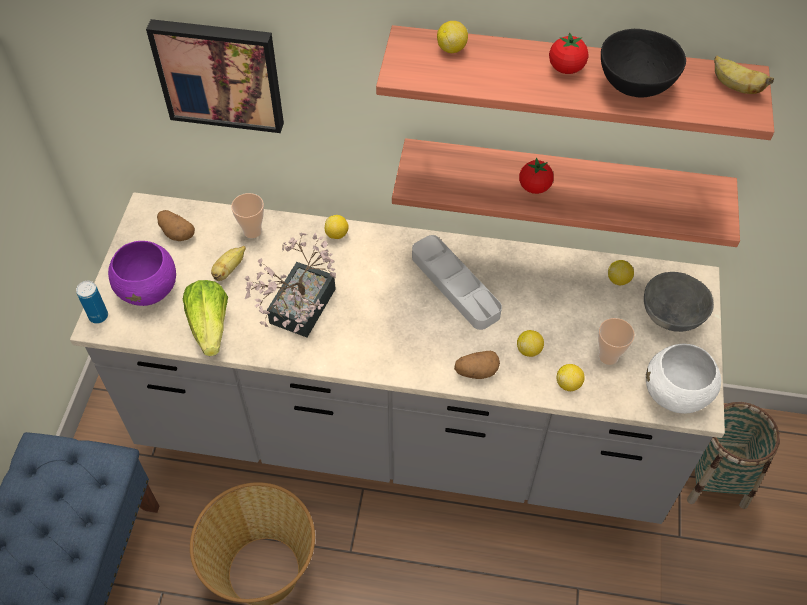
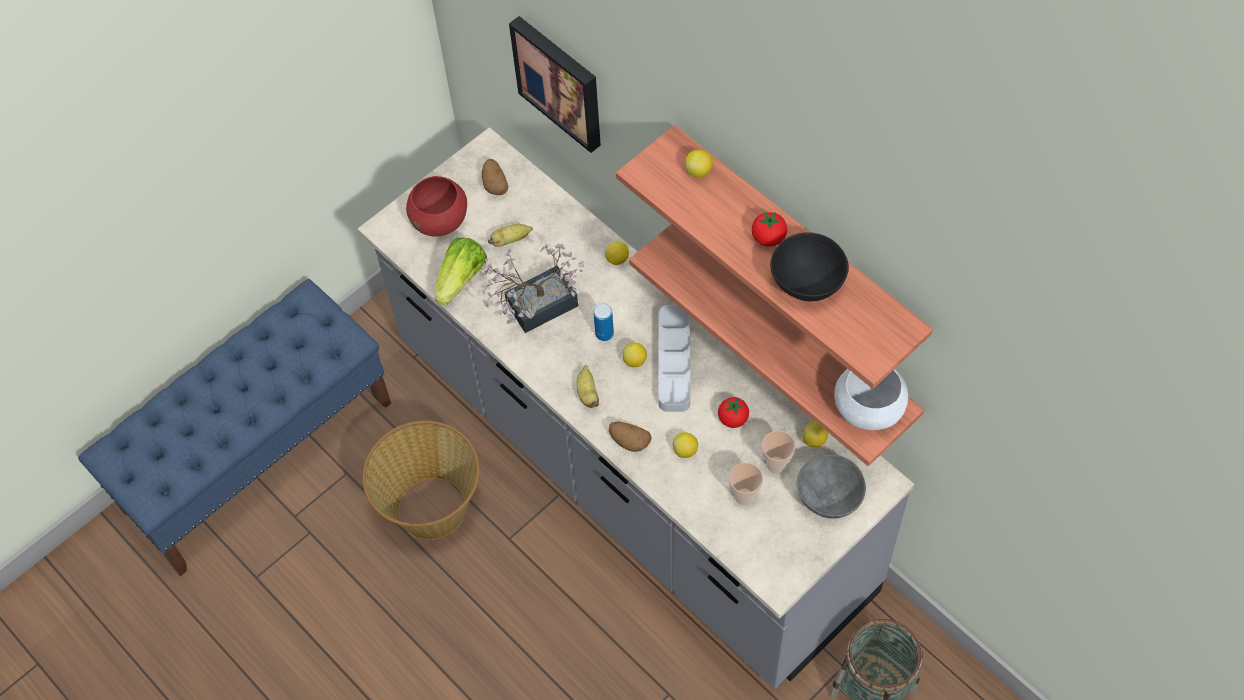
camera: 40 degrees right, 5 degrees up
can [76,281,108,324] -> can moved to [593,303,614,341]
purple bowl [108,241,176,306] -> red bowl [406,176,467,237]
cup [231,193,264,238] -> cup moved to [761,431,795,473]
tomato [519,158,554,194] -> tomato moved to [718,397,749,428]
lemon [557,364,585,391] -> lemon moved to [623,343,647,367]
white bowl [646,344,721,414] -> white bowl moved to [834,369,908,430]
banana [714,56,774,94] -> banana moved to [576,365,599,408]

